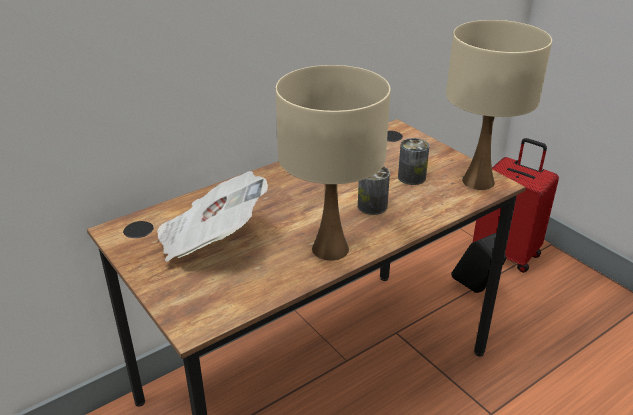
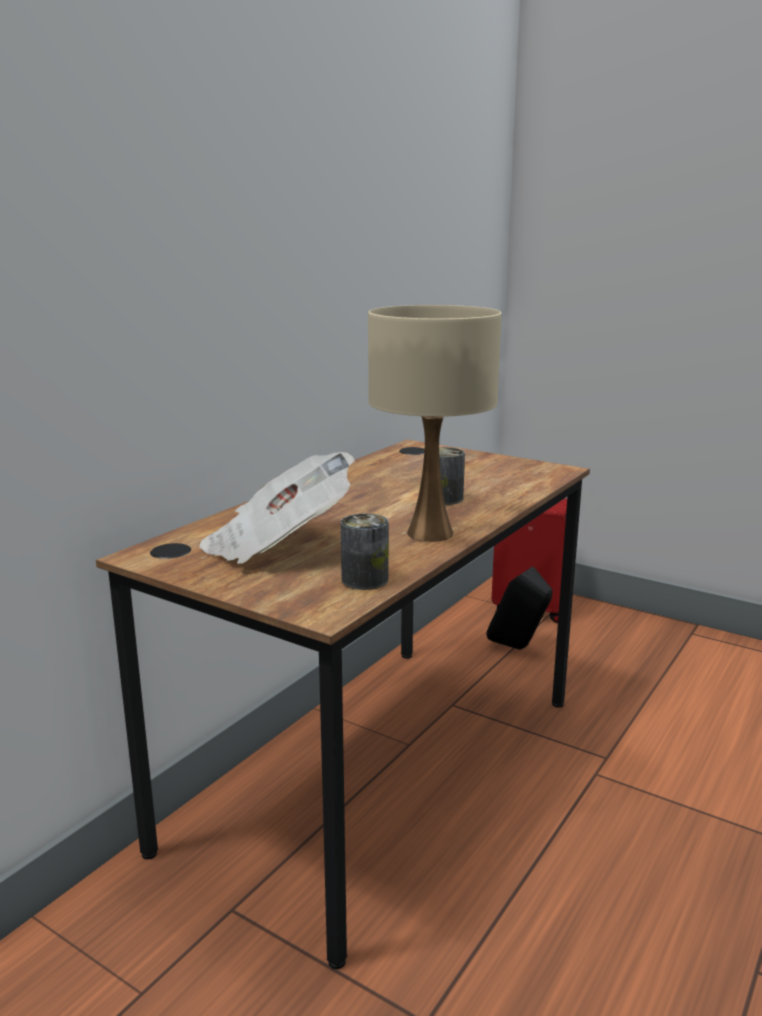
camera: 20 degrees left, 15 degrees down
can [398,138,430,185] -> can moved to [341,513,389,590]
beige table lamp [446,20,552,190] -> none

